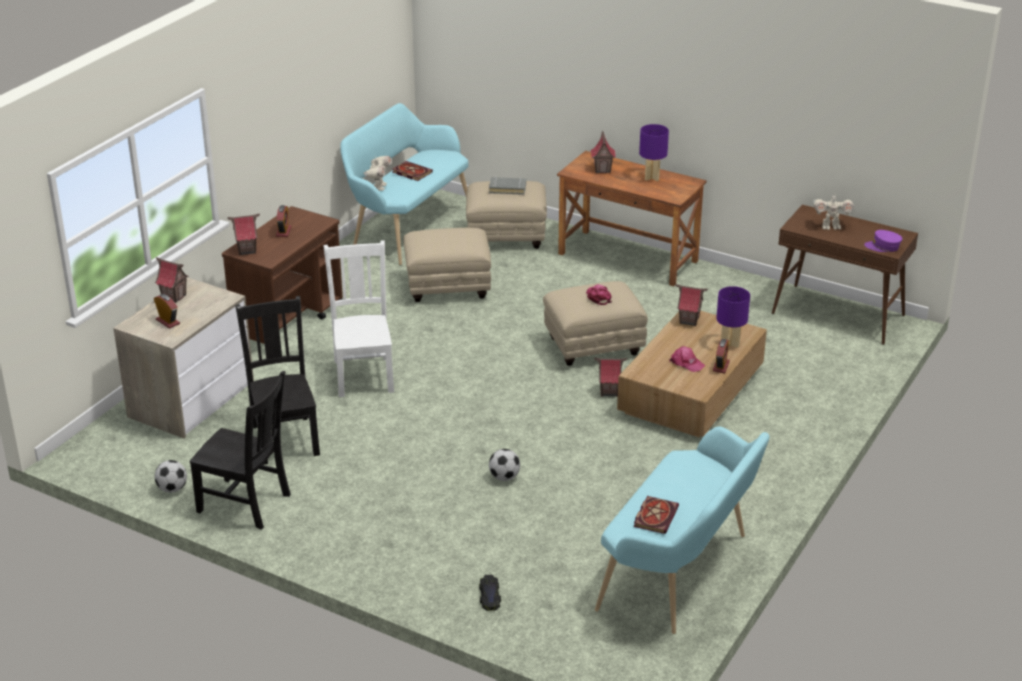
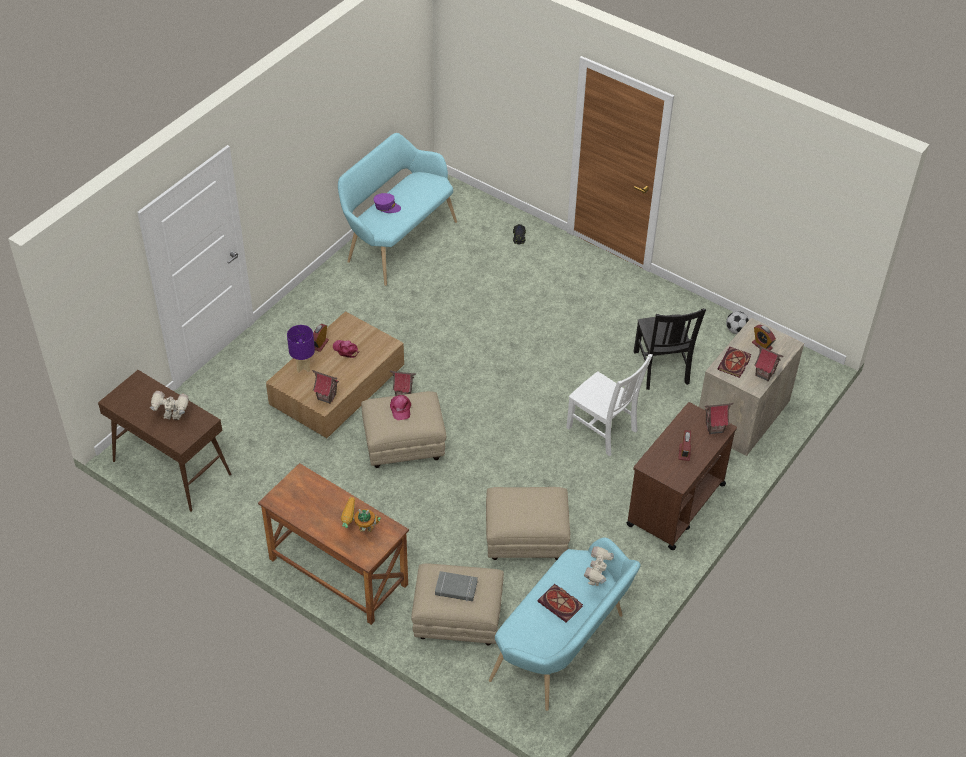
camera: 175 degrees left, 15 degrees up
black chair [189,371,291,530] -> none
white chair [323,240,394,397] -> white chair turned 45 degrees counterclockwise [566,354,653,456]
football [489,449,520,481] -> none
toy house [590,131,616,173] -> toy robot [341,497,381,532]
book [634,496,679,534] -> book moved to [718,347,751,378]
purple table lamp [639,124,669,181] -> none
purple cap [864,230,902,252] -> purple cap moved to [373,193,401,213]

